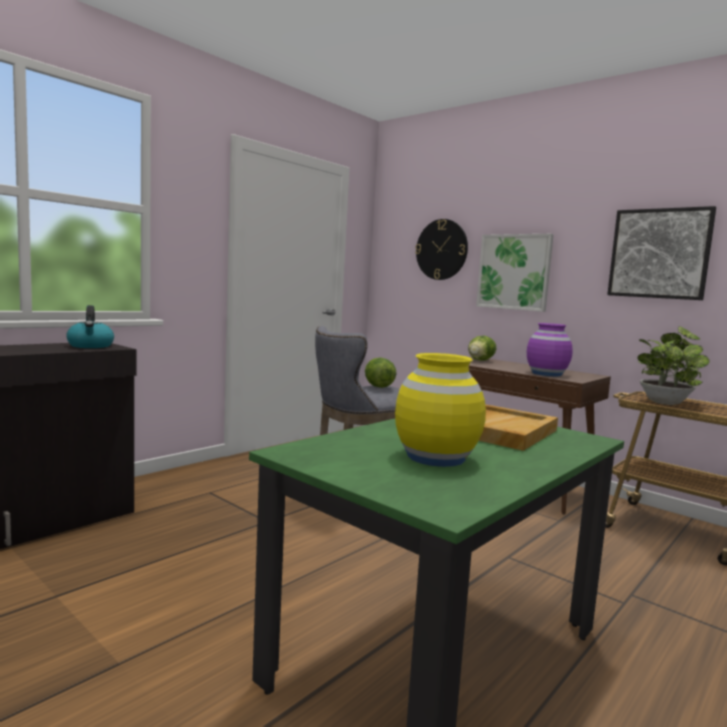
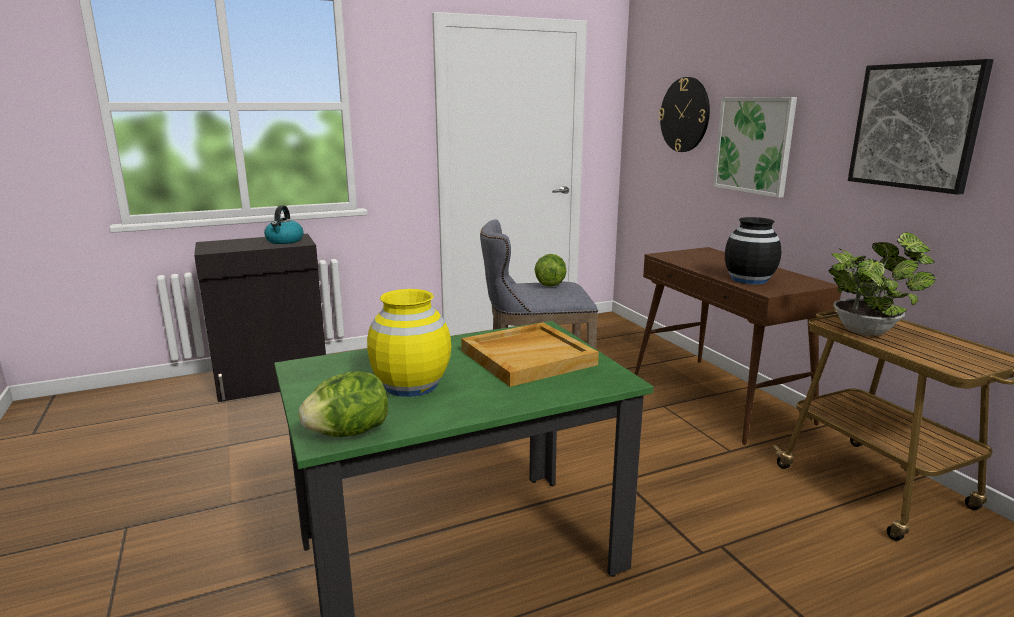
camera: 25 degrees right, 10 degrees up
lettuce [468,336,496,361] -> lettuce moved to [299,371,388,437]
purple vase [527,323,573,376] -> black vase [725,217,782,284]

